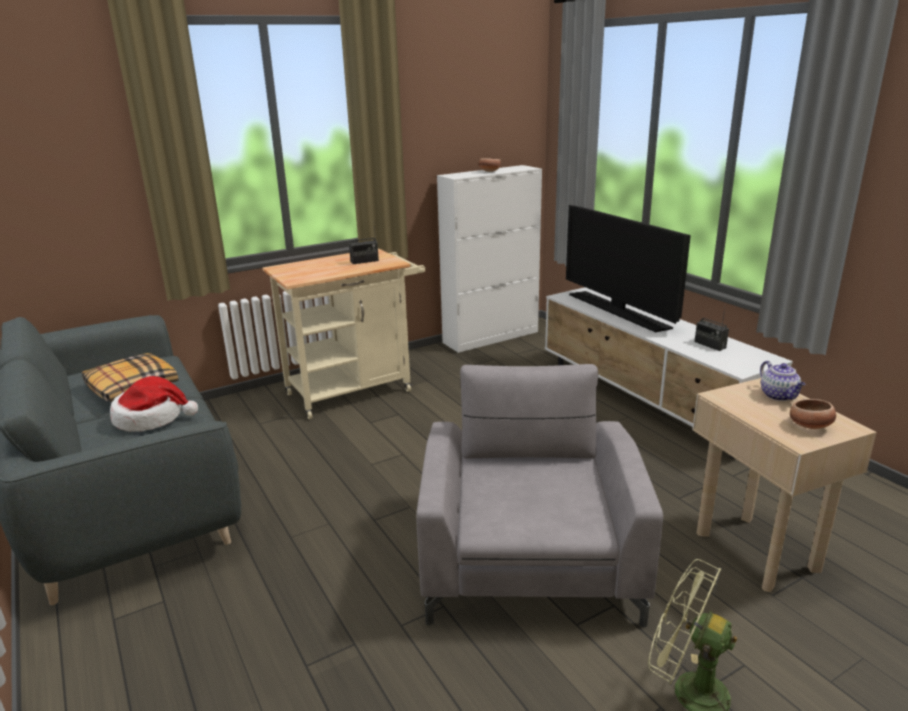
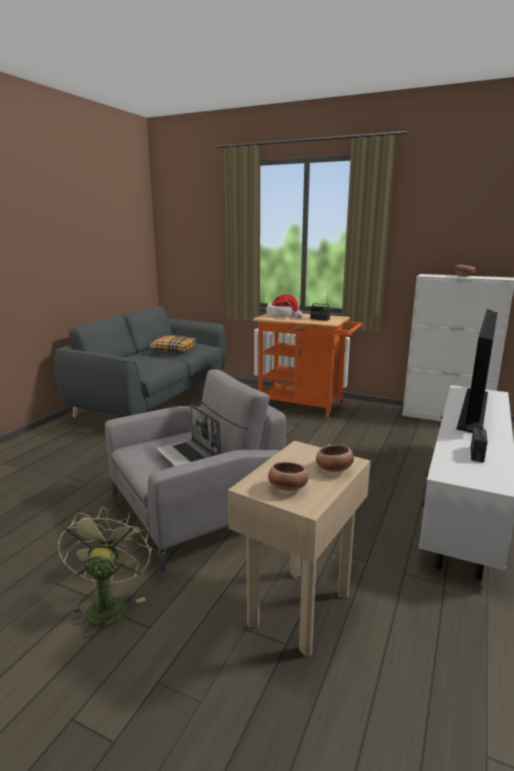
camera: 55 degrees right, 5 degrees down
hat [110,376,198,432] -> hat moved to [266,294,303,318]
beige cart [262,248,425,419] -> orange cart [253,313,363,419]
teapot [760,361,805,401] -> bowl [316,444,354,472]
none -> laptop [156,404,221,466]

